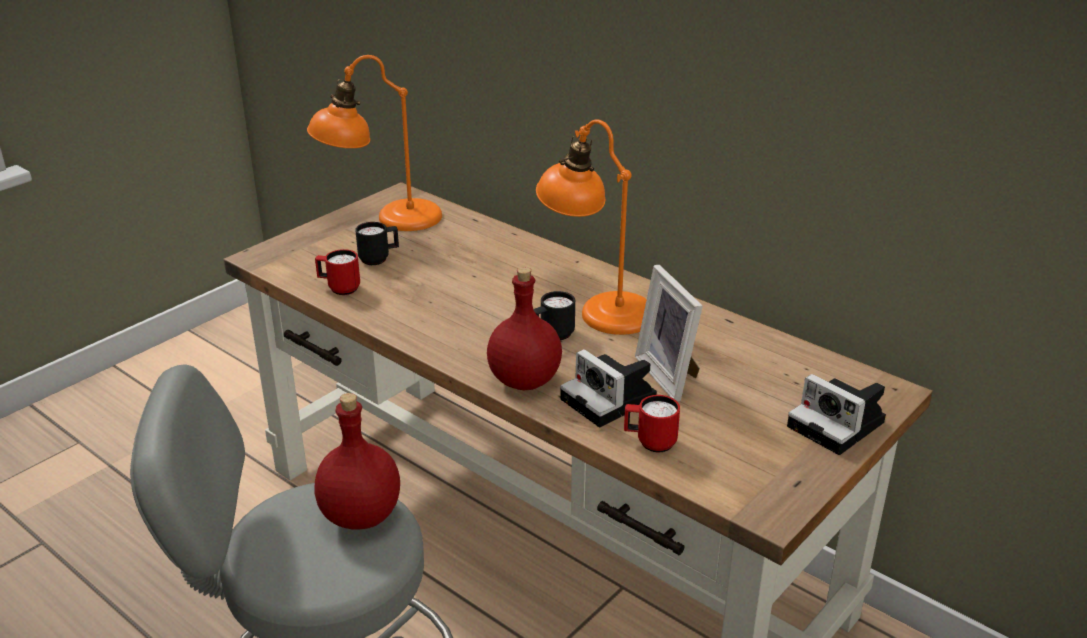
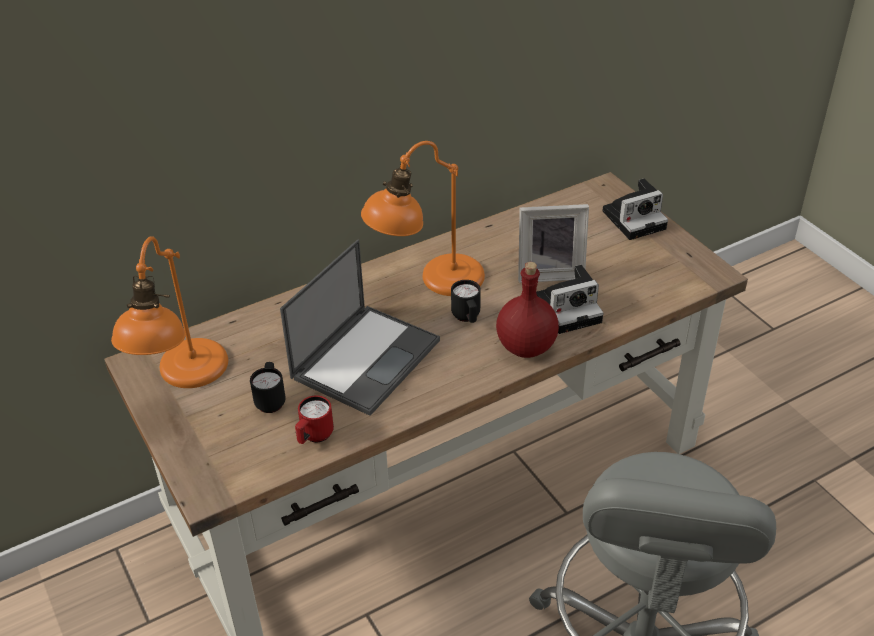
camera: 70 degrees left, 10 degrees up
red bottle [315,393,400,529] -> none
red mug [624,395,680,452] -> none
none -> laptop [280,240,440,416]

